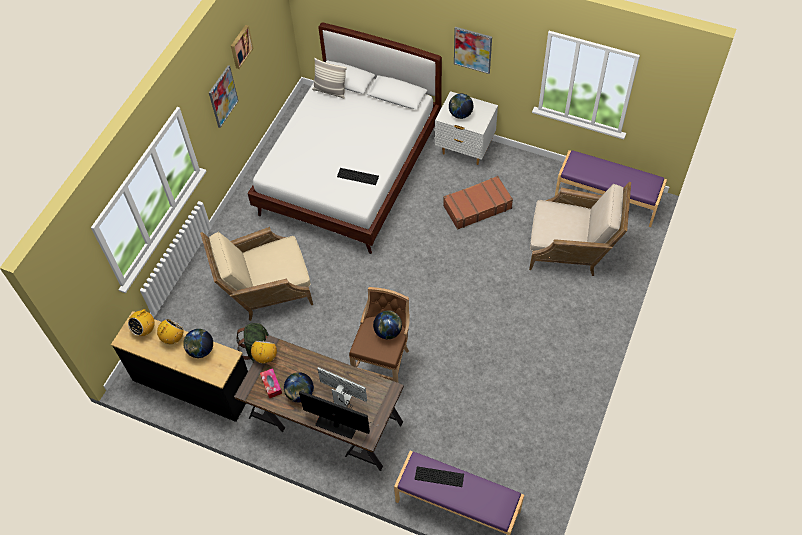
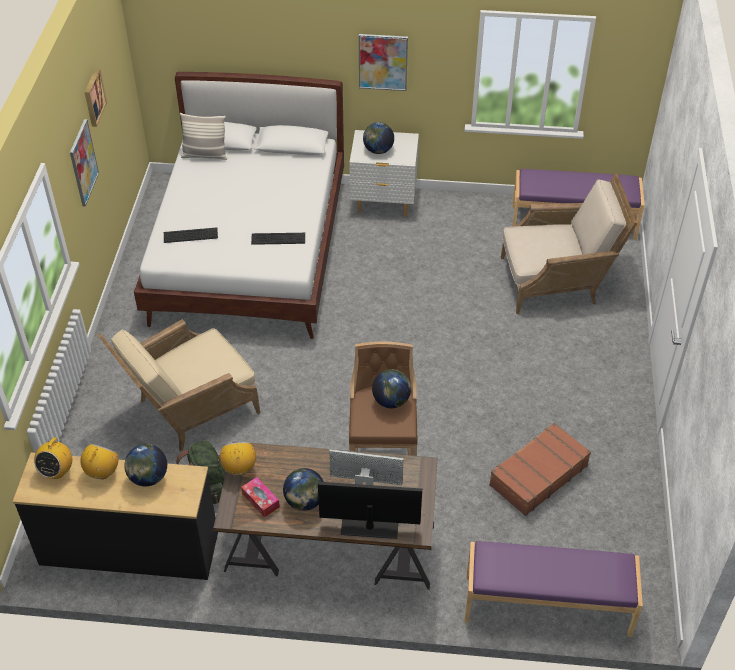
camera: 20 degrees left, 10 degrees down
keyboard [415,466,464,487] -> keyboard moved to [164,227,218,243]
brown suitcase [443,176,513,230] -> brown suitcase moved to [489,423,591,516]

